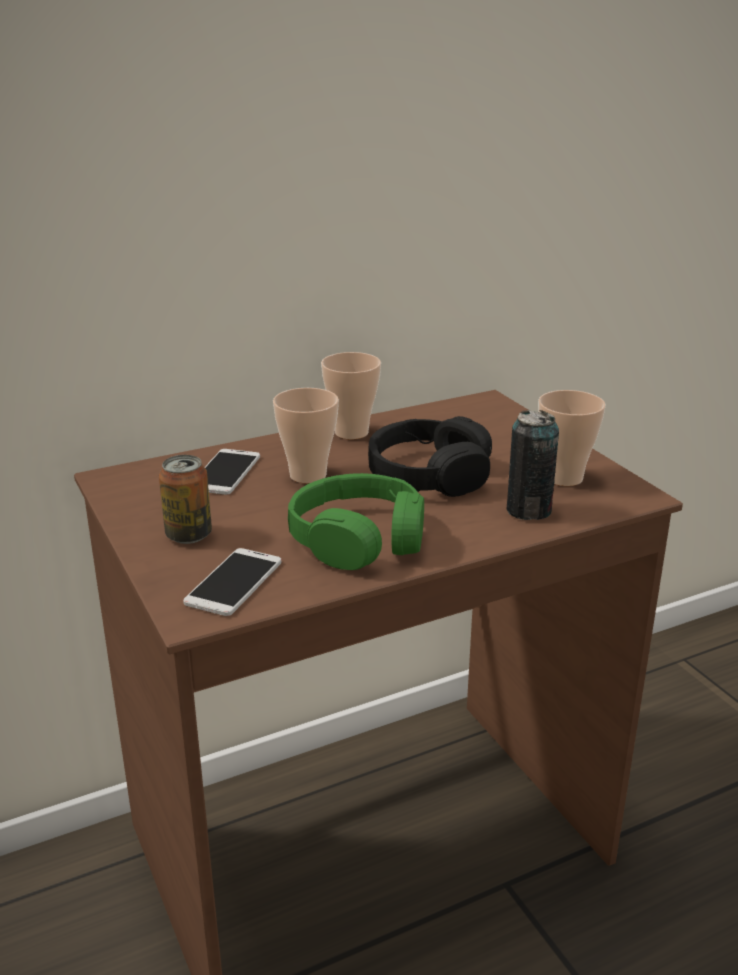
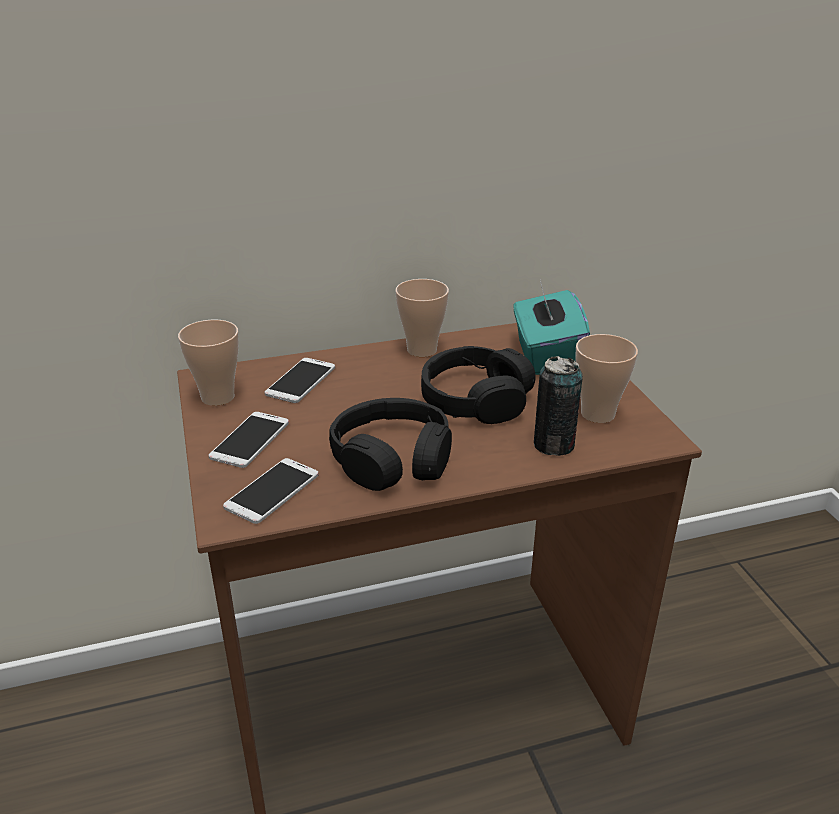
camera: 10 degrees right, 5 degrees up
can [159,455,212,544] -> phone [209,412,289,468]
cup [273,388,339,483] -> cup moved to [178,320,239,406]
green headphones [288,473,424,570] -> black headphones [329,398,452,491]
none -> turquoise tissue box [514,280,590,375]

